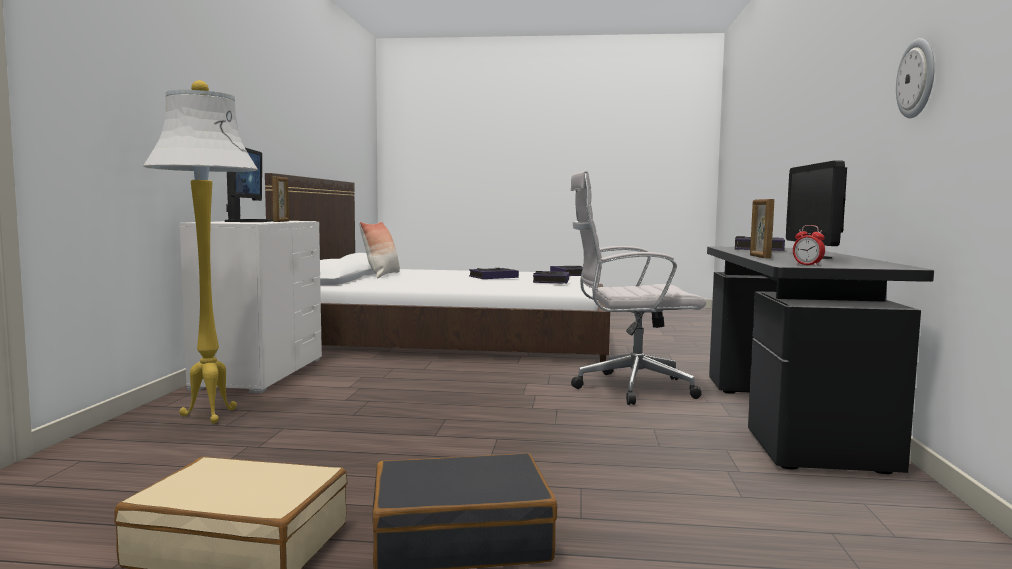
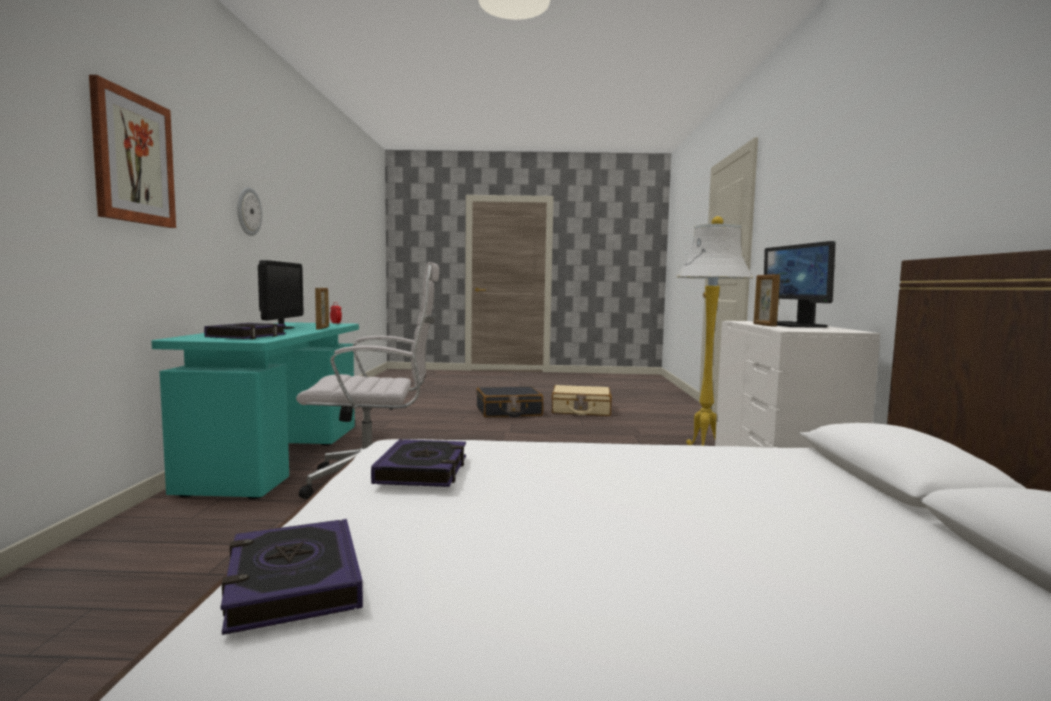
camera: 175 degrees right, 0 degrees up
pillow [359,222,400,278] -> none
book [469,268,519,279] -> none
black desk [707,246,934,474] -> turquoise desk [151,322,359,499]
none -> picture [89,75,176,228]

